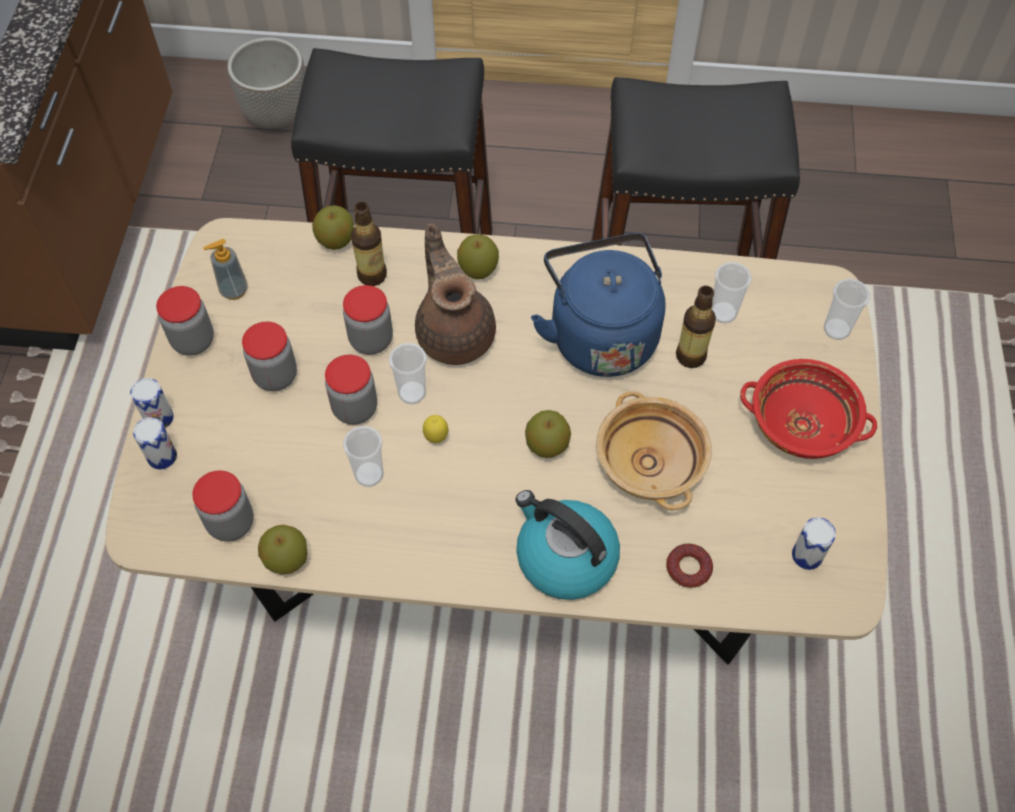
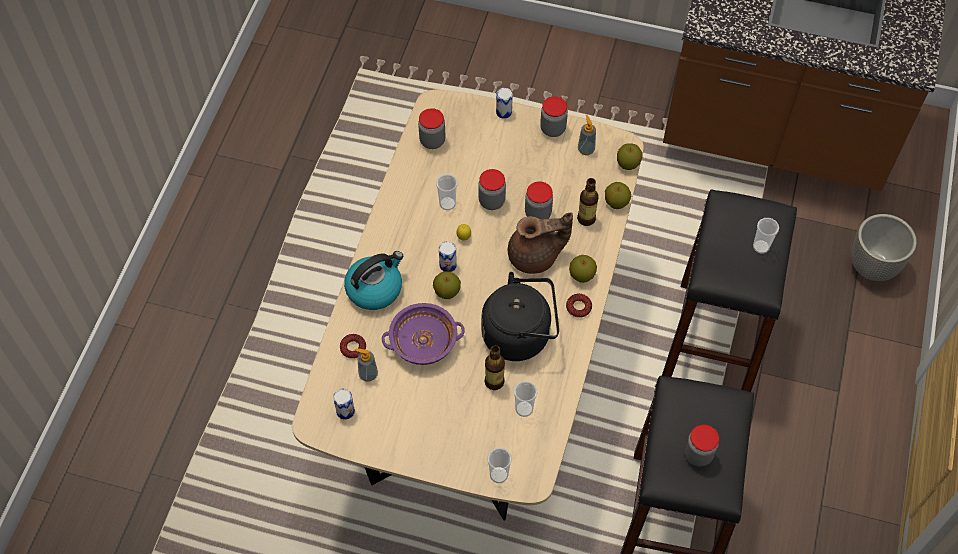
camera: 100 degrees right, 0 degrees up
can [133,417,177,470] -> can moved to [439,241,457,272]
jar [242,322,297,391] -> jar moved to [685,424,719,467]
apple [258,525,308,575] -> apple moved to [617,143,643,170]
cup [389,343,427,404] -> cup moved to [753,218,779,254]
blue kettle [531,233,666,377] -> black kettle [481,272,559,361]
beige bowl [596,391,712,510] -> purple bowl [382,303,465,365]
red bowl [740,359,877,459] -> none
none -> soap dispenser [355,349,378,381]
none -> donut [566,294,592,318]

